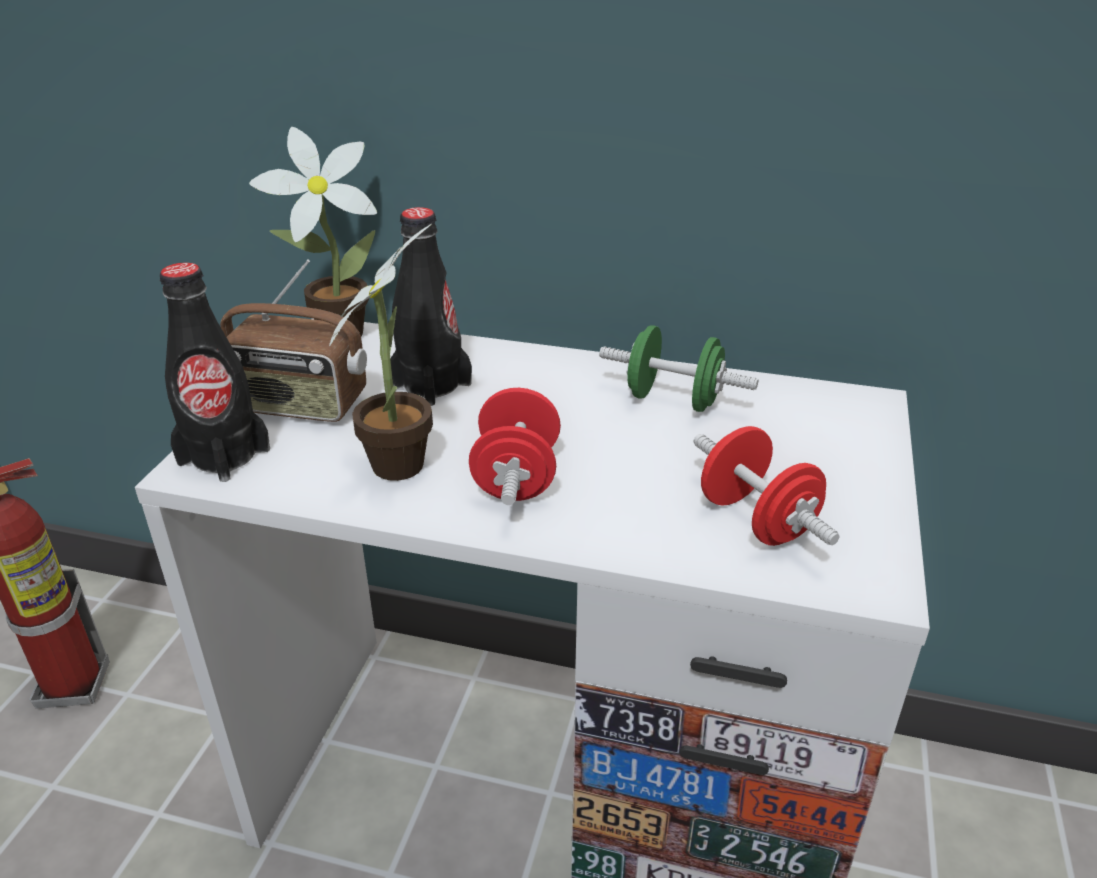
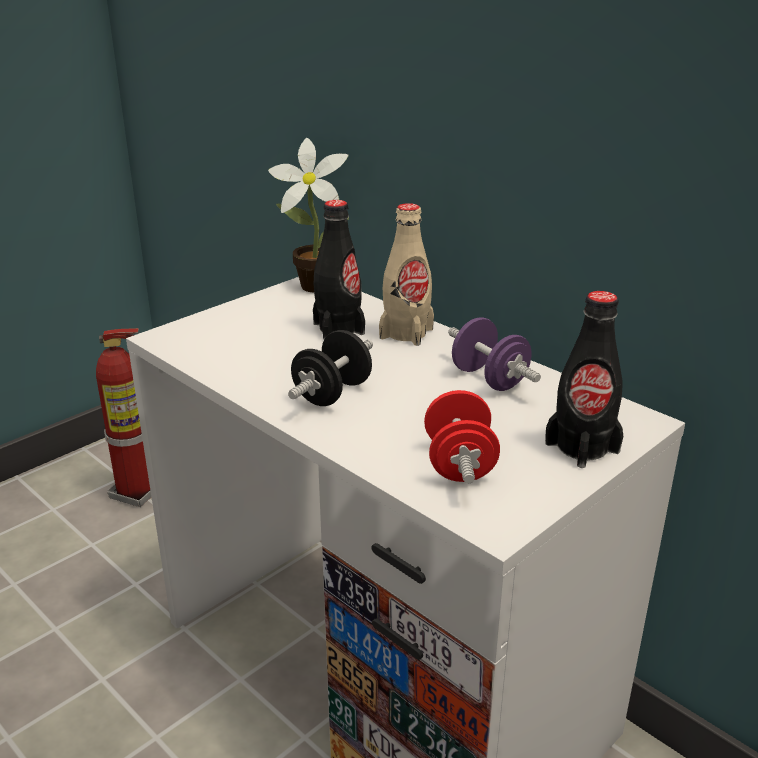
camera: 30 degrees right, 5 degrees down
black bottle [160,262,270,482] -> black bottle moved to [545,291,623,468]
radio [220,259,367,422] -> none
potted plant [329,224,433,481] -> none
red dumbbell [469,388,561,505] -> black dumbbell [288,330,373,406]
green dumbbell [599,325,758,412] -> purple dumbbell [448,317,541,391]
none -> beige bottle [379,203,434,346]

